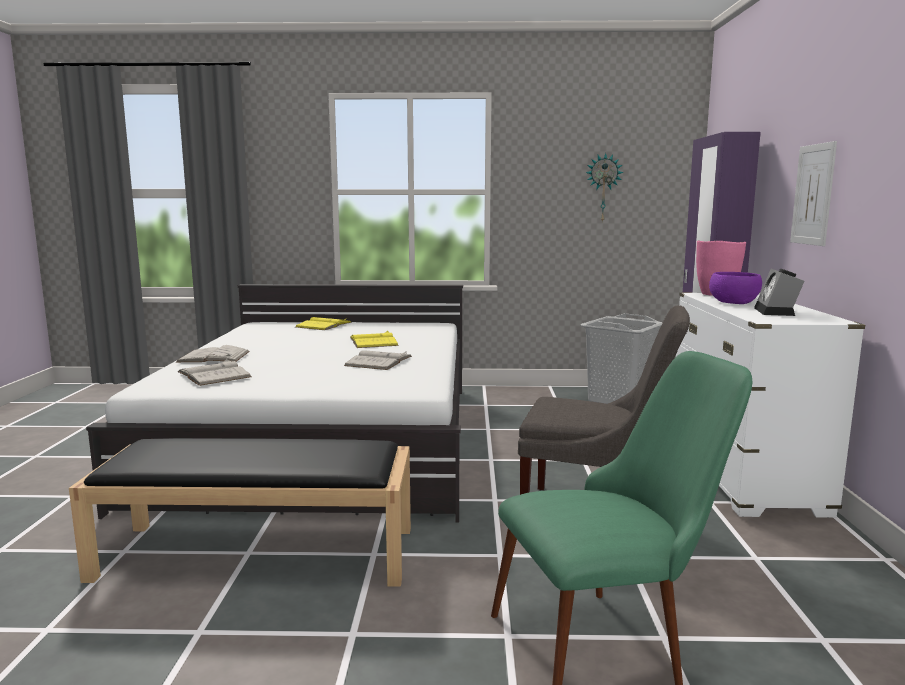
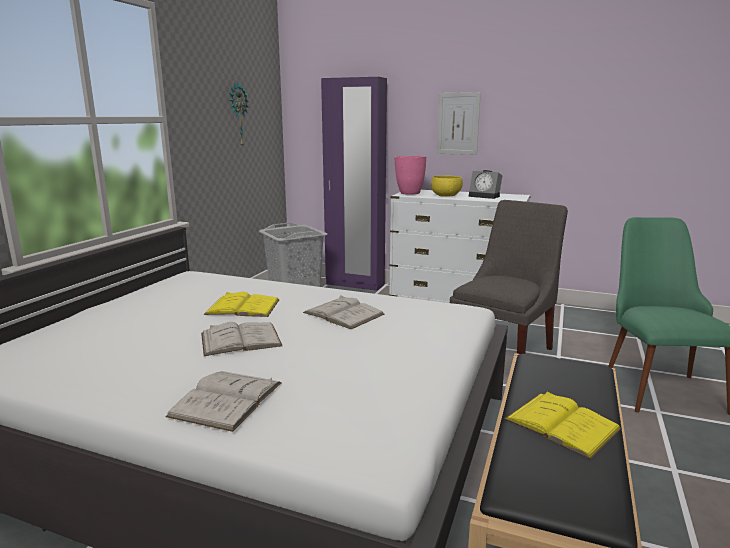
camera: 70 degrees left, 5 degrees up
white book [178,359,252,386] -> white book moved to [201,322,283,356]
yellow book [296,317,352,330] -> yellow book moved to [504,392,621,459]
purple bowl [709,272,762,304] -> yellow bowl [431,175,463,197]

